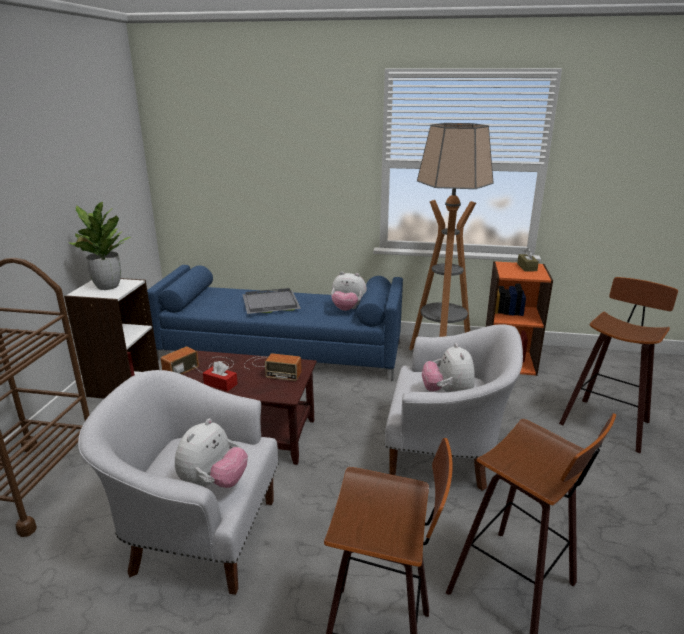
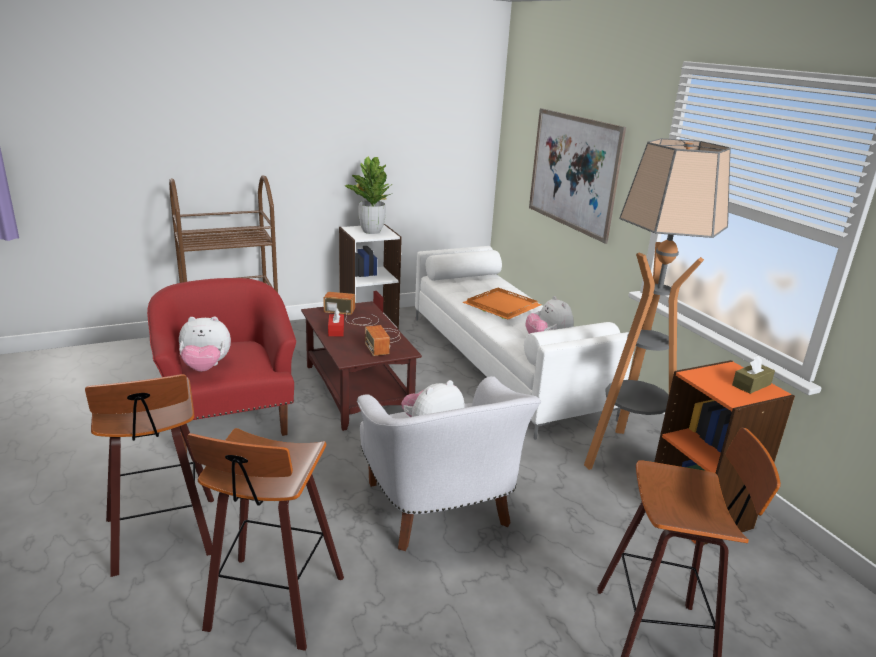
camera: 55 degrees right, 0 degrees up
white armchair [78,370,279,595] -> red armchair [147,278,296,453]
blue sofa [147,265,403,381] -> white sofa [415,246,634,440]
grey tray [242,288,301,314] -> orange tray [462,288,541,320]
none -> picture [529,108,626,244]

